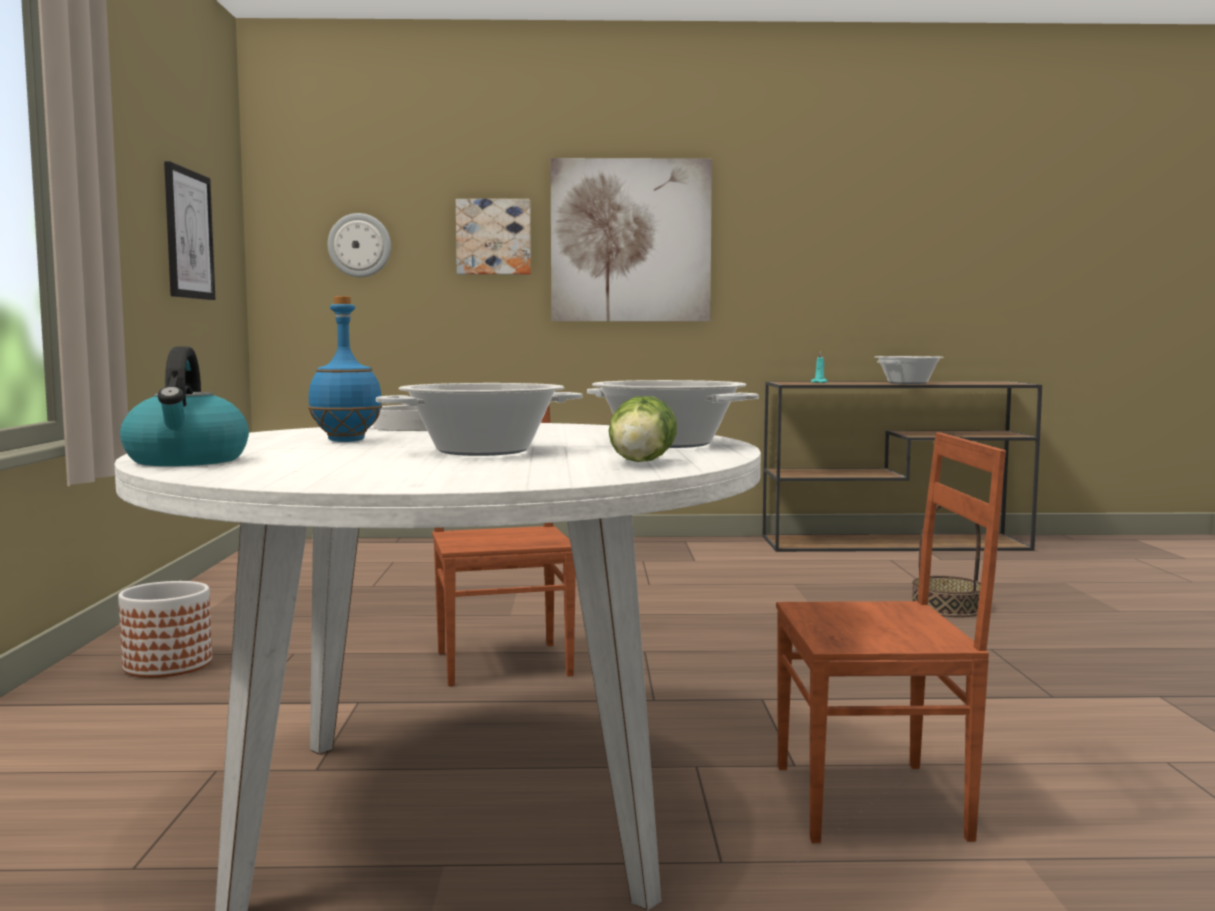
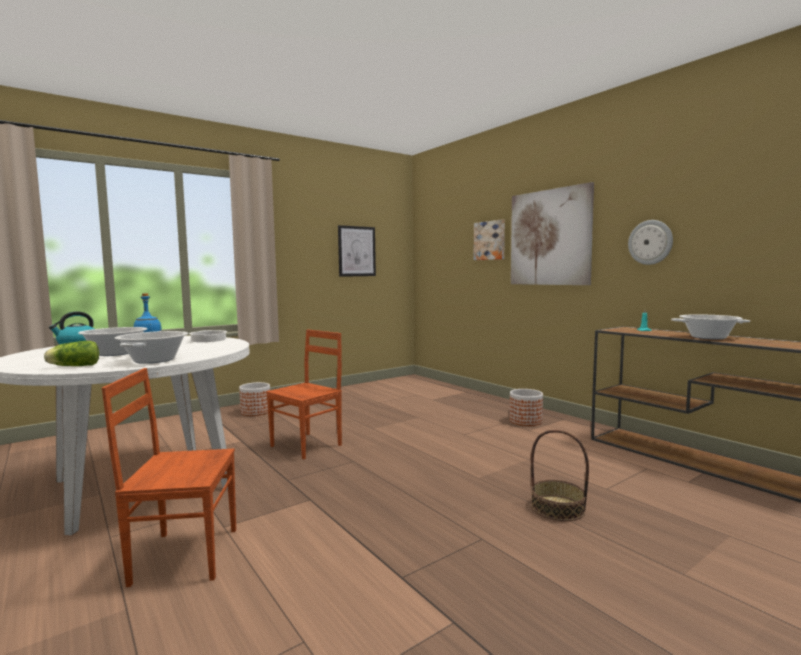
camera: 55 degrees right, 0 degrees up
wall clock [328,213,391,277] -> wall clock moved to [628,220,673,265]
brown chair [776,432,1006,843] -> brown chair turned 120 degrees clockwise [102,368,236,587]
none -> planter [510,389,543,426]

